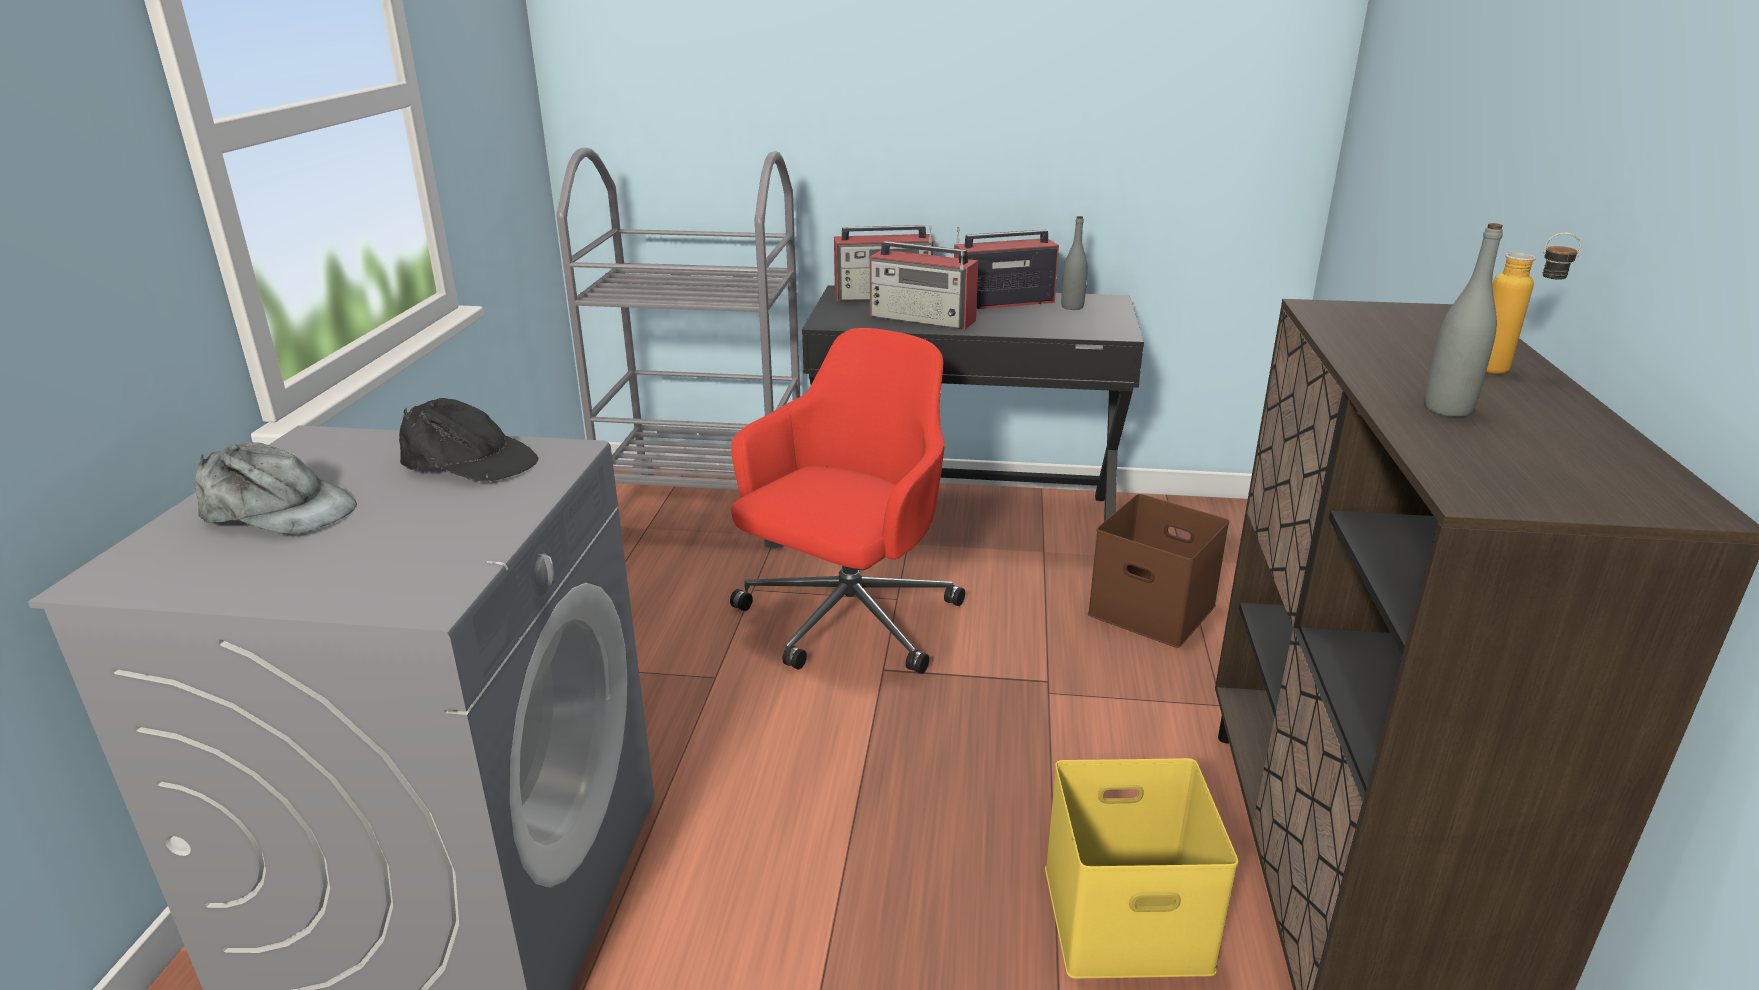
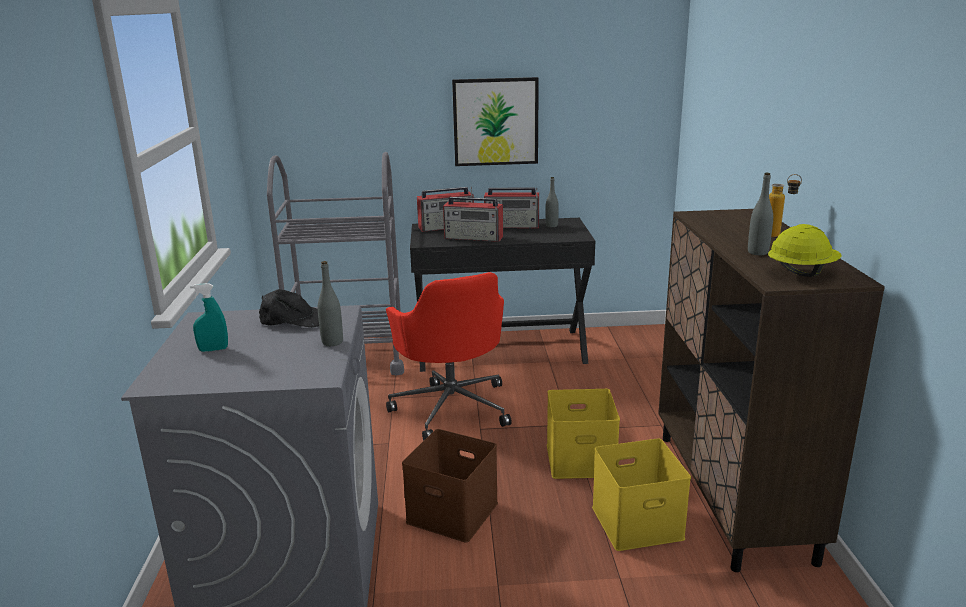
camera: 10 degrees left, 5 degrees down
grey cap [195,442,357,534] -> turquoise spray bottle [190,283,228,352]
red office chair [730,328,965,674] -> red office chair turned 135 degrees clockwise [386,272,512,441]
radio [954,227,1059,309] -> radio turned 150 degrees counterclockwise [484,188,539,228]
brown storage box [1088,494,1229,648] -> brown storage box moved to [402,429,498,543]
none -> grey bottle [318,261,343,346]
none -> picture [452,77,539,166]
none -> yellow storage box [547,389,620,479]
none -> yellow hard hat [768,224,842,277]

